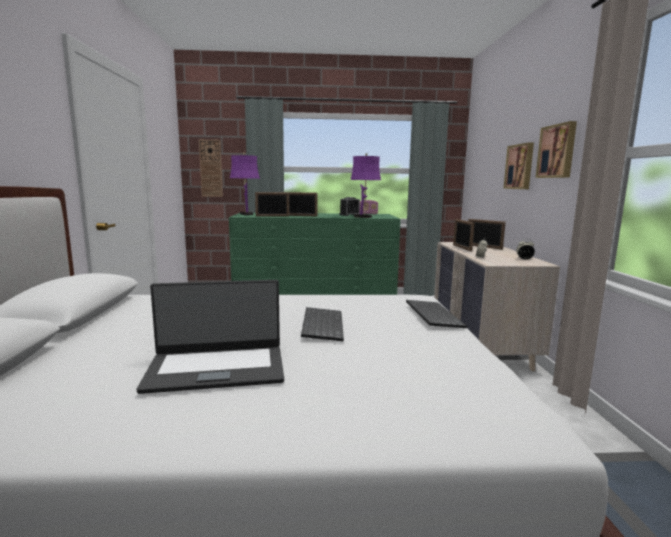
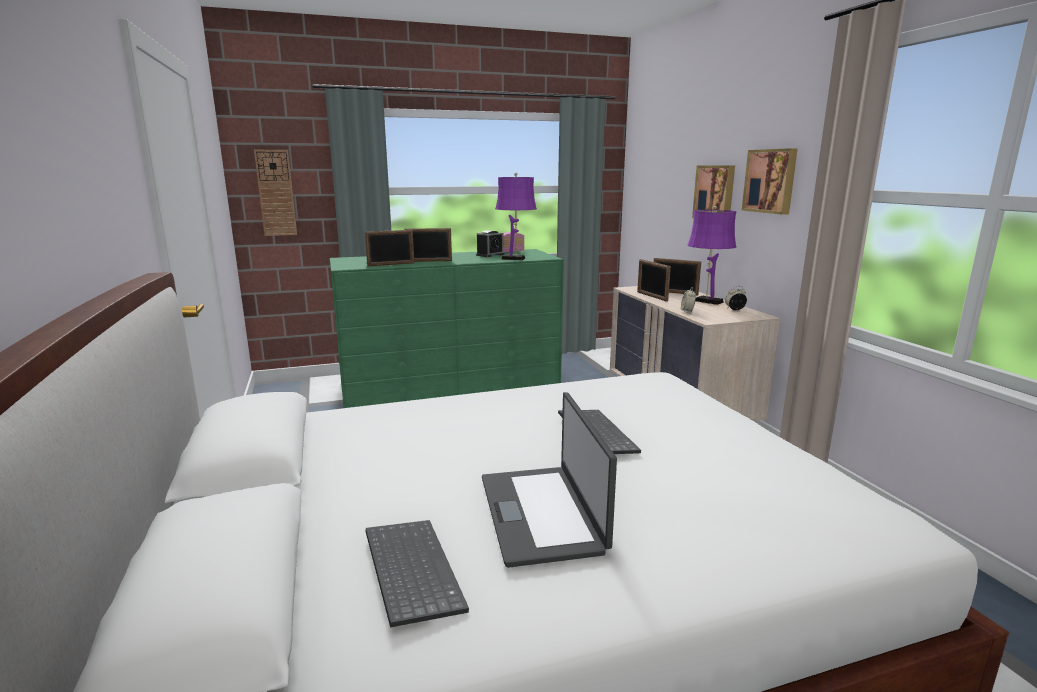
camera: 15 degrees left, 5 degrees up
laptop [137,280,284,394] -> laptop turned 105 degrees clockwise [482,392,617,568]
purple table lamp [230,153,260,215] -> purple table lamp moved to [687,206,736,305]
keyboard [406,300,467,328] -> keyboard moved to [366,520,469,628]

